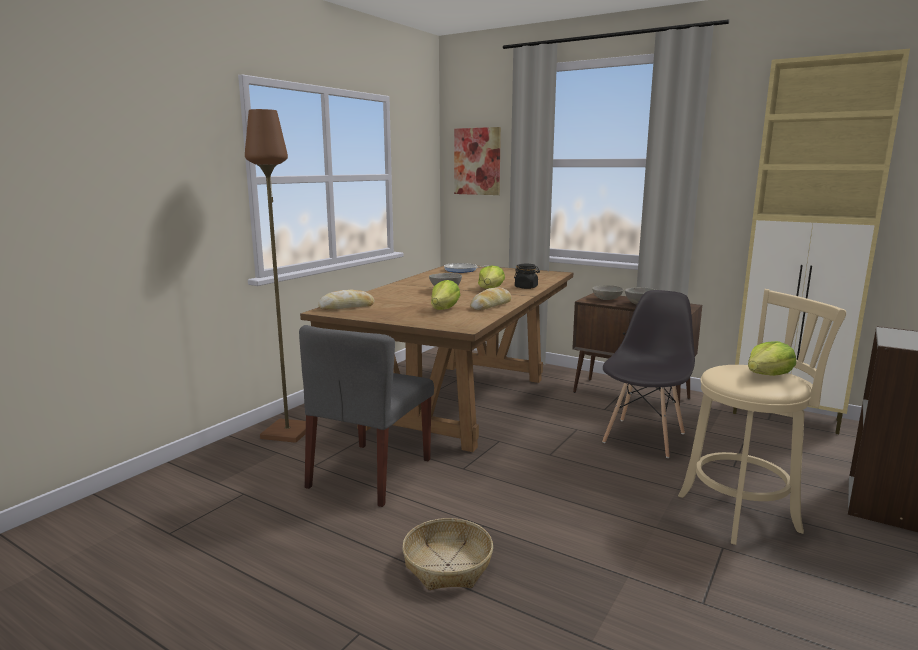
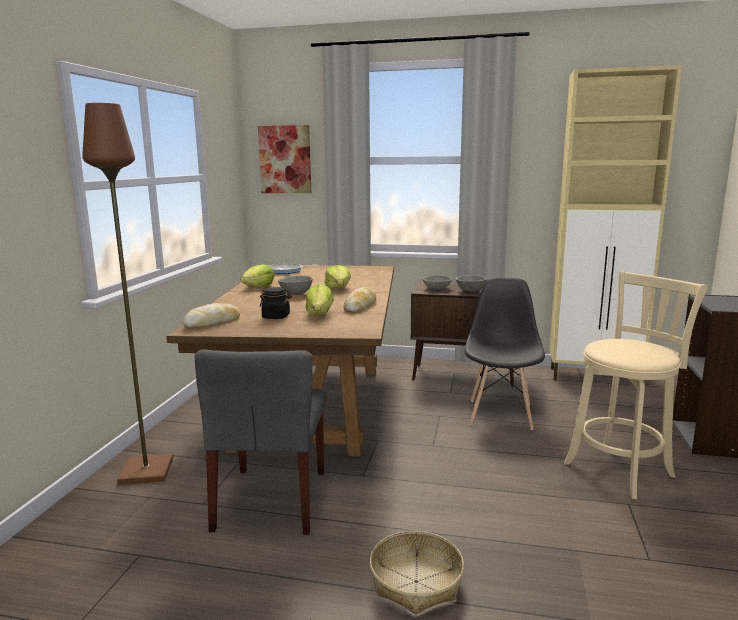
camera: 20 degrees left, 0 degrees up
black jar [514,264,540,289] -> black jar moved to [260,287,292,319]
lettuce [748,341,796,376] -> lettuce moved to [241,264,274,287]

